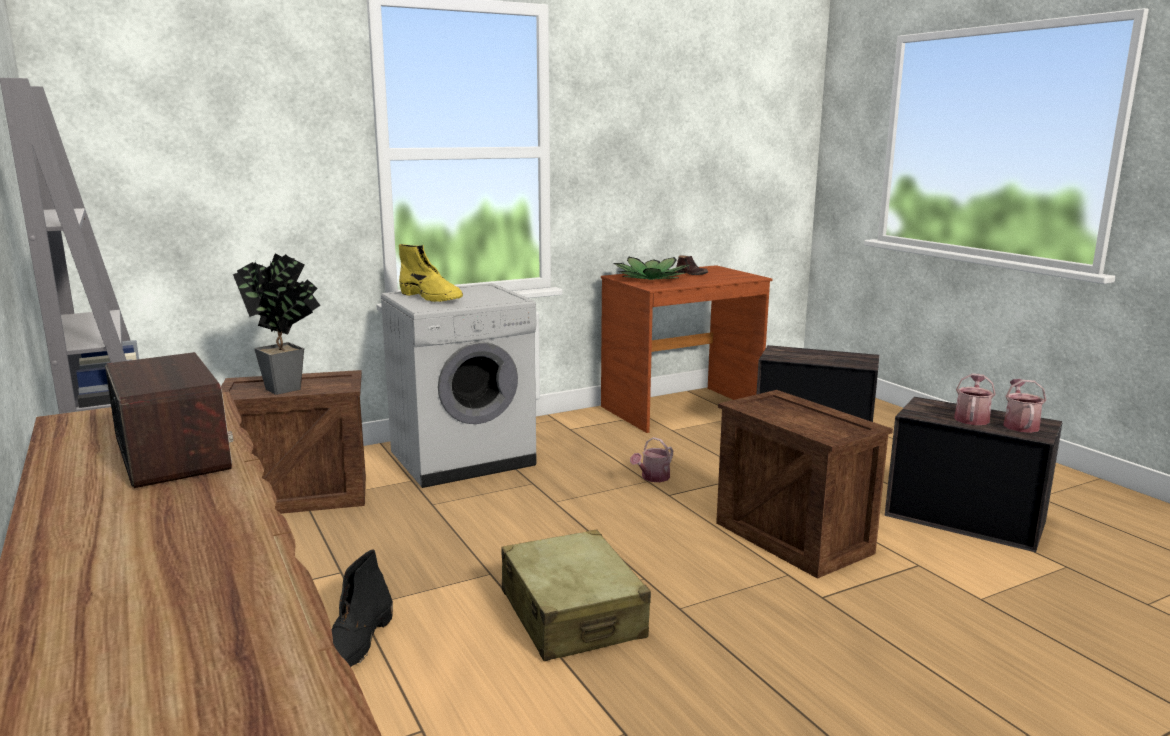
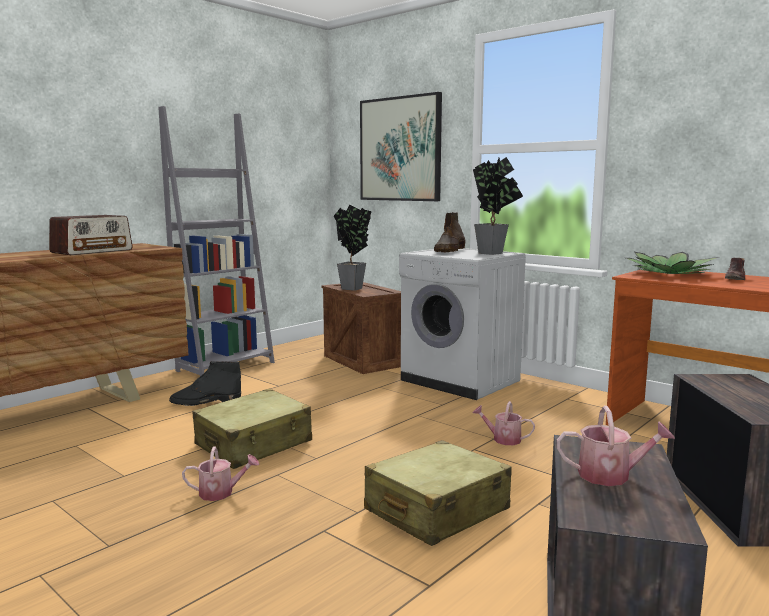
camera: 70 degrees right, 5 degrees down
yellow boot [399,244,463,302] -> brown boot [434,212,465,252]
crate [716,390,893,579] -> beige suitcase [364,440,512,546]
watering can [1003,379,1046,433] -> watering can moved to [182,446,259,501]
none -> picture [360,92,442,201]
none -> potted plant [473,157,523,255]

